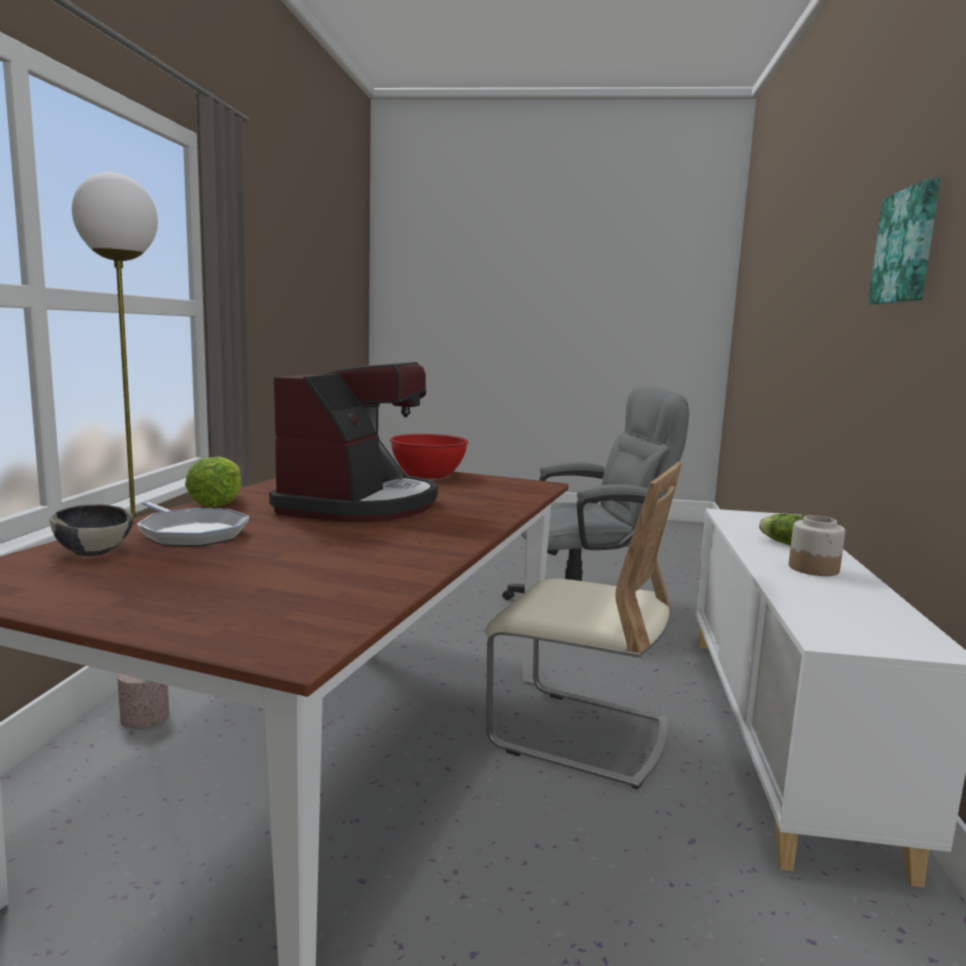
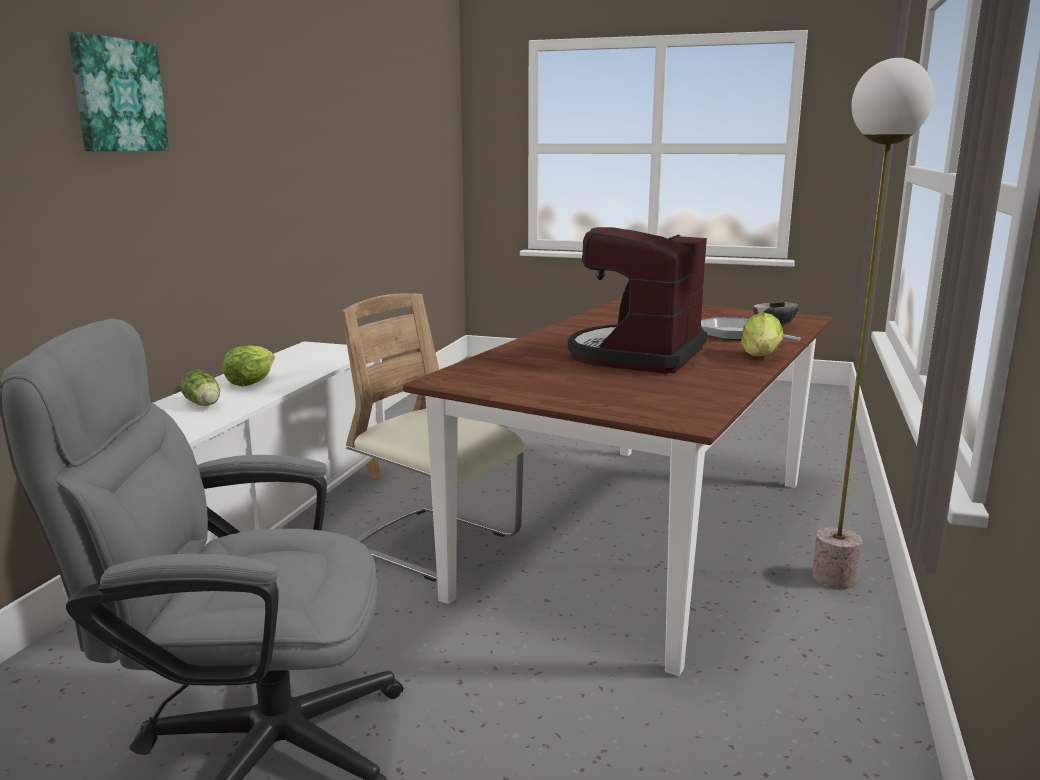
camera: 170 degrees left, 5 degrees up
red bowl [390,434,468,478] -> none
jar [789,515,845,576] -> lettuce [222,345,275,386]

